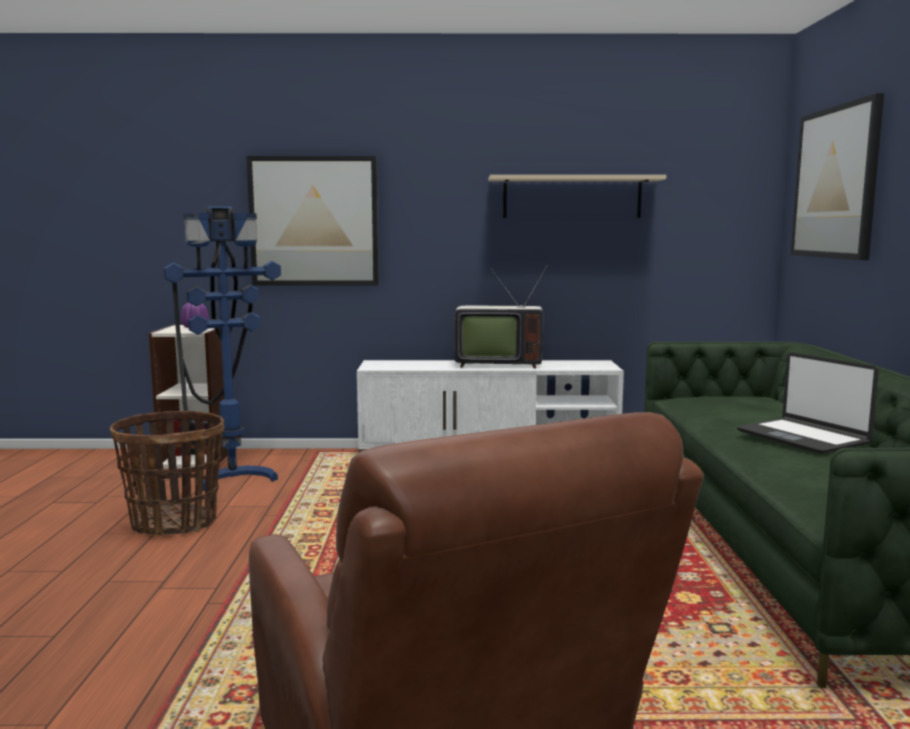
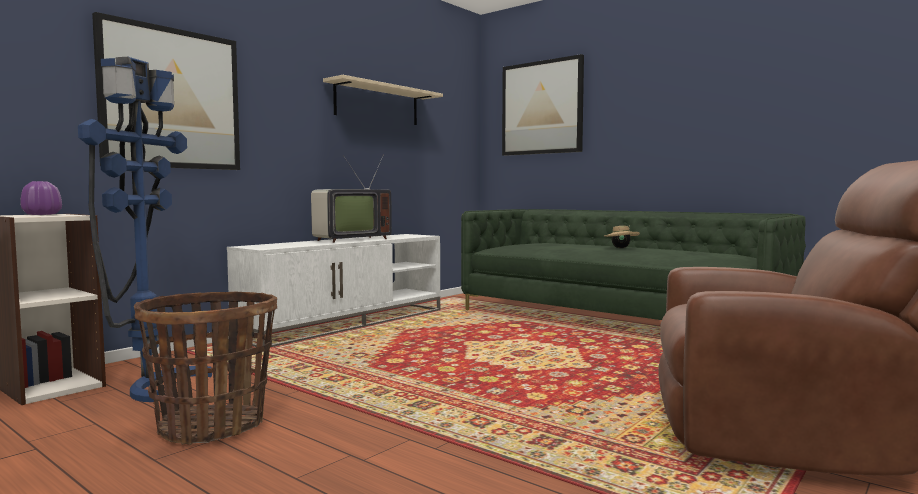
camera: 50 degrees left, 5 degrees down
laptop [737,352,879,454] -> beige hat [604,225,640,248]

